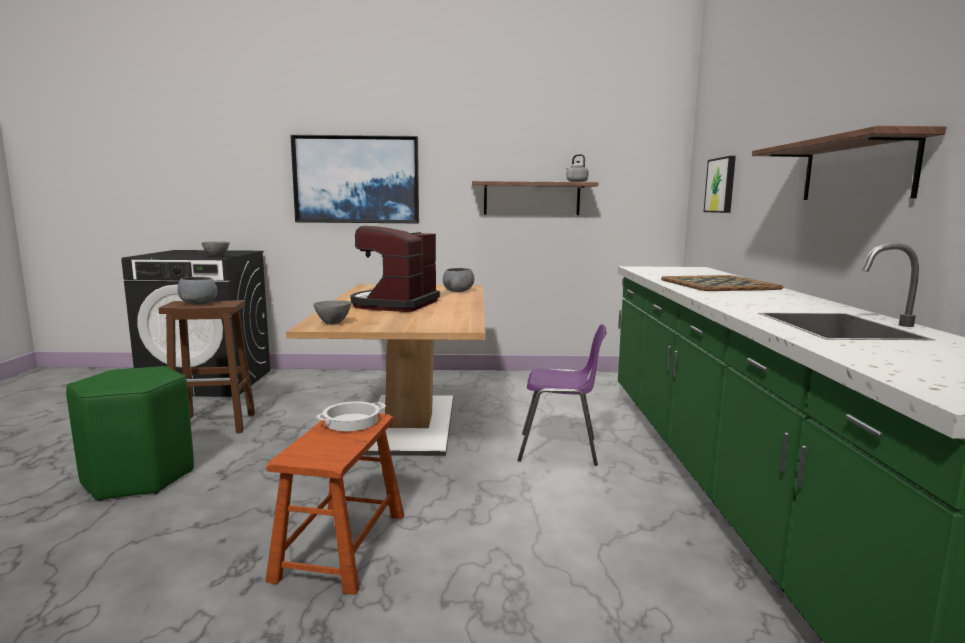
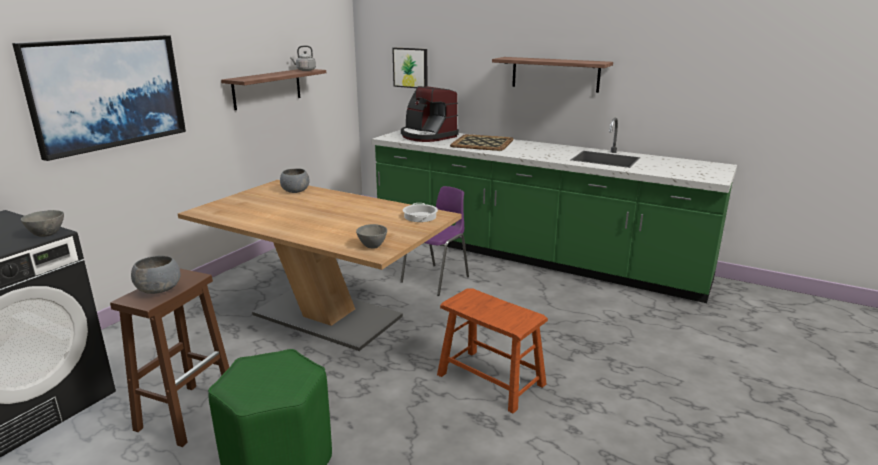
camera: 60 degrees left, 10 degrees up
cooking pot [316,401,386,431] -> cooking pot moved to [403,203,438,222]
coffee machine [351,226,440,312] -> coffee machine moved to [401,86,459,142]

